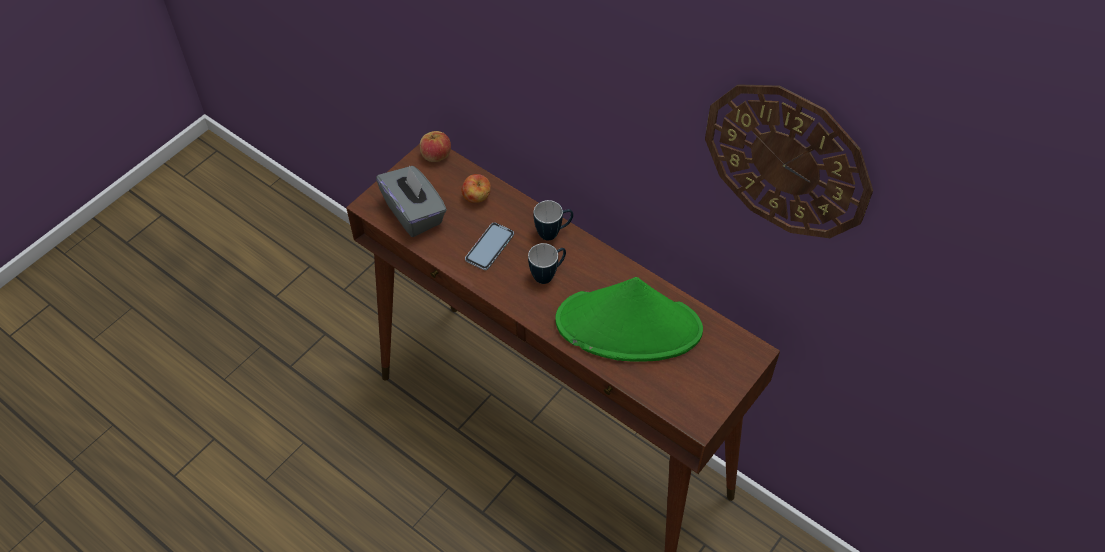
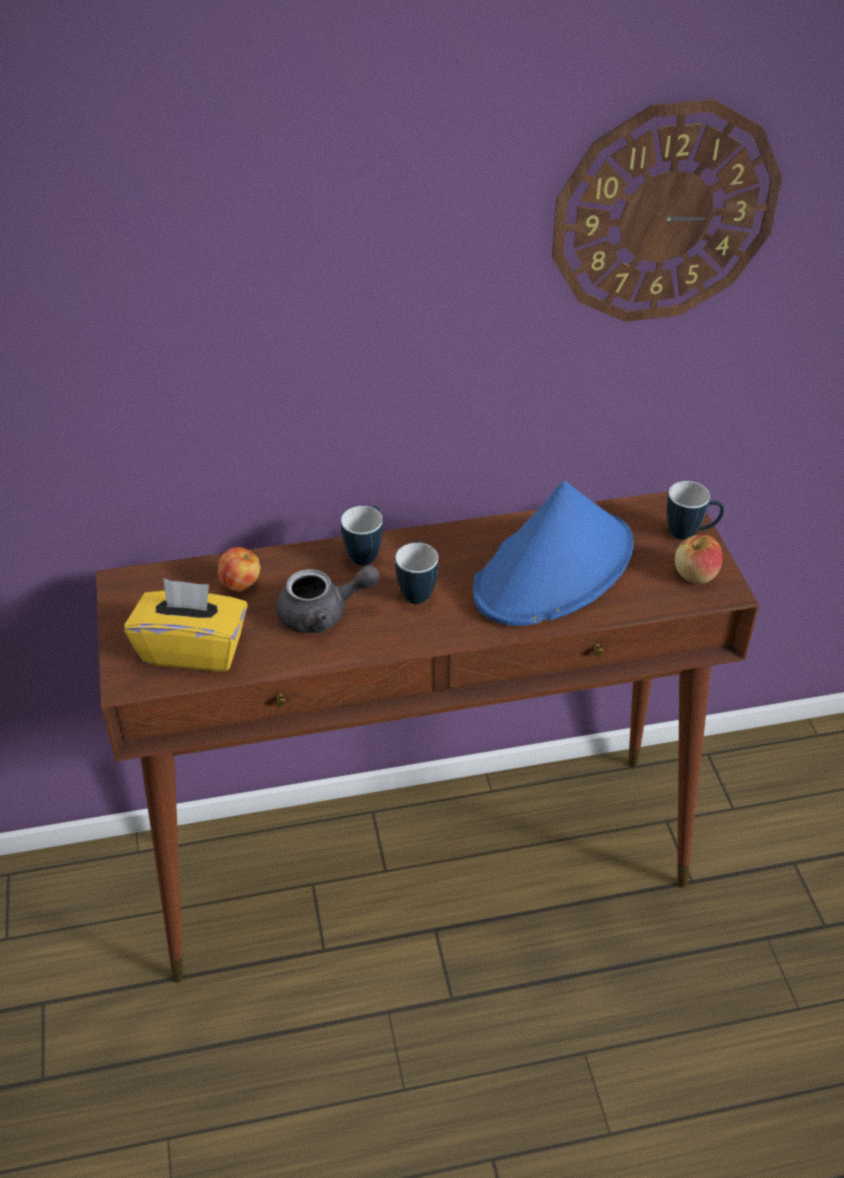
camera: 50 degrees left, 10 degrees down
grey tissue box [376,165,447,237] -> yellow tissue box [124,578,248,671]
apple [420,131,451,162] -> apple moved to [675,535,722,584]
phone [465,222,514,270] -> grey teapot [276,565,380,633]
green hat [555,277,703,362] -> blue hat [473,481,634,626]
none -> mug [667,481,724,540]

